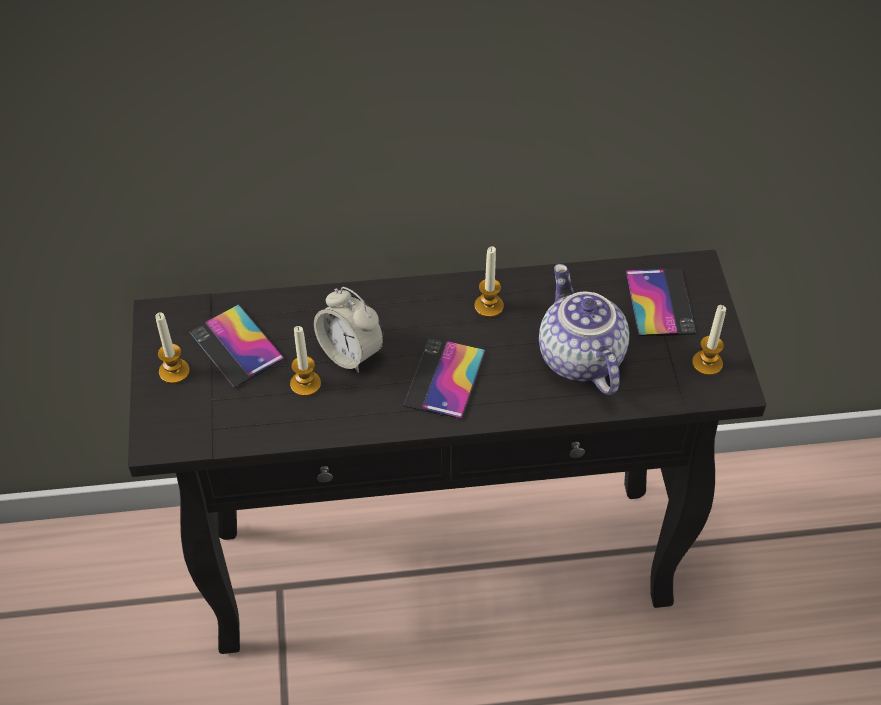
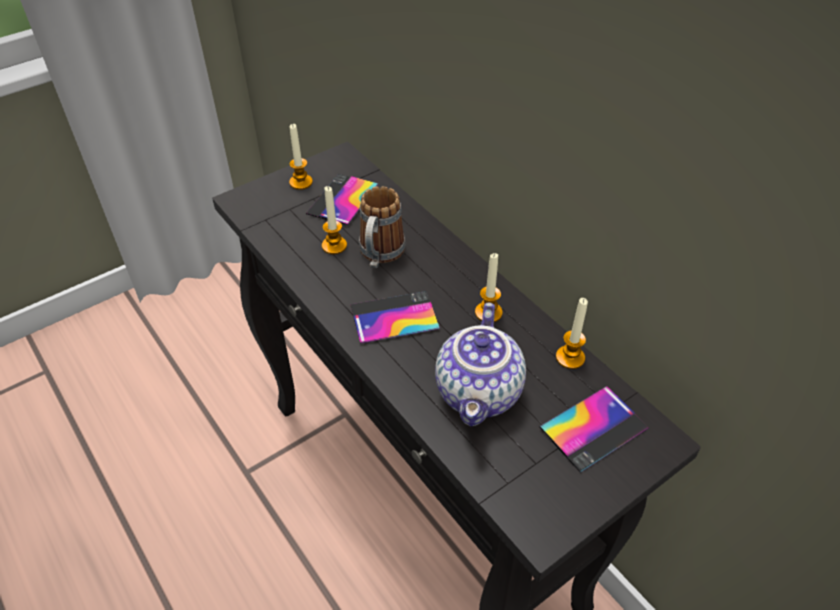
camera: 60 degrees right, 5 degrees down
alarm clock [314,287,384,373] -> mug [359,186,405,268]
teapot [539,264,629,395] -> teapot turned 150 degrees clockwise [435,302,526,426]
candle [692,305,726,376] -> candle moved to [556,298,588,369]

